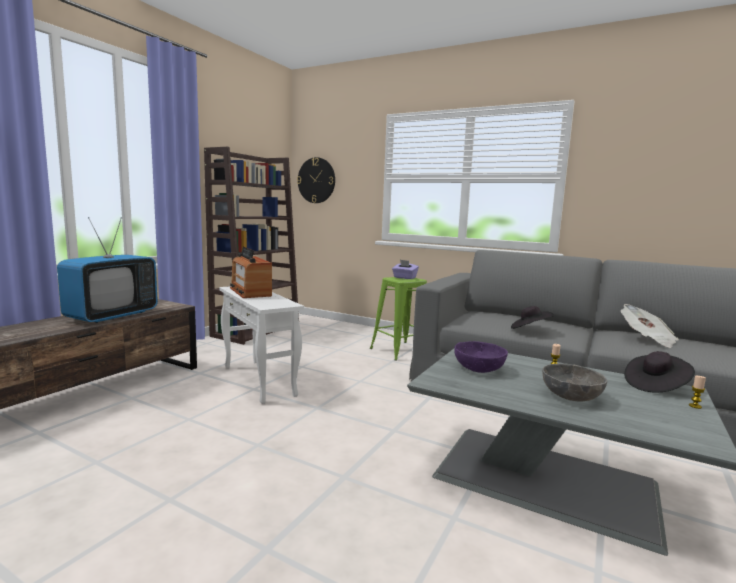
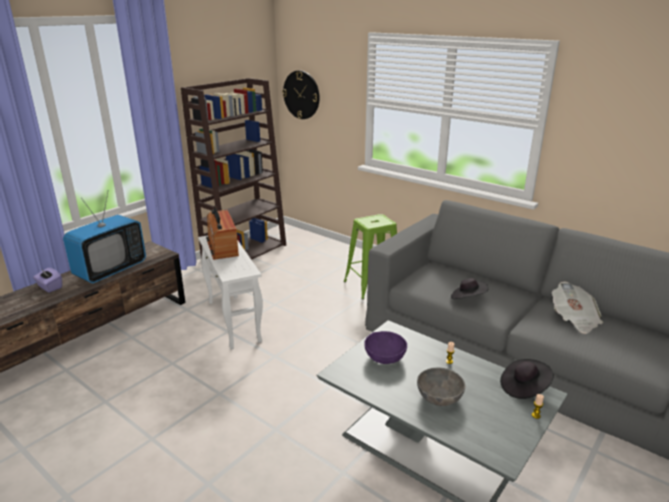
camera: 10 degrees right, 15 degrees up
purple tissue box [392,260,419,279] -> purple tissue box moved to [33,268,62,293]

